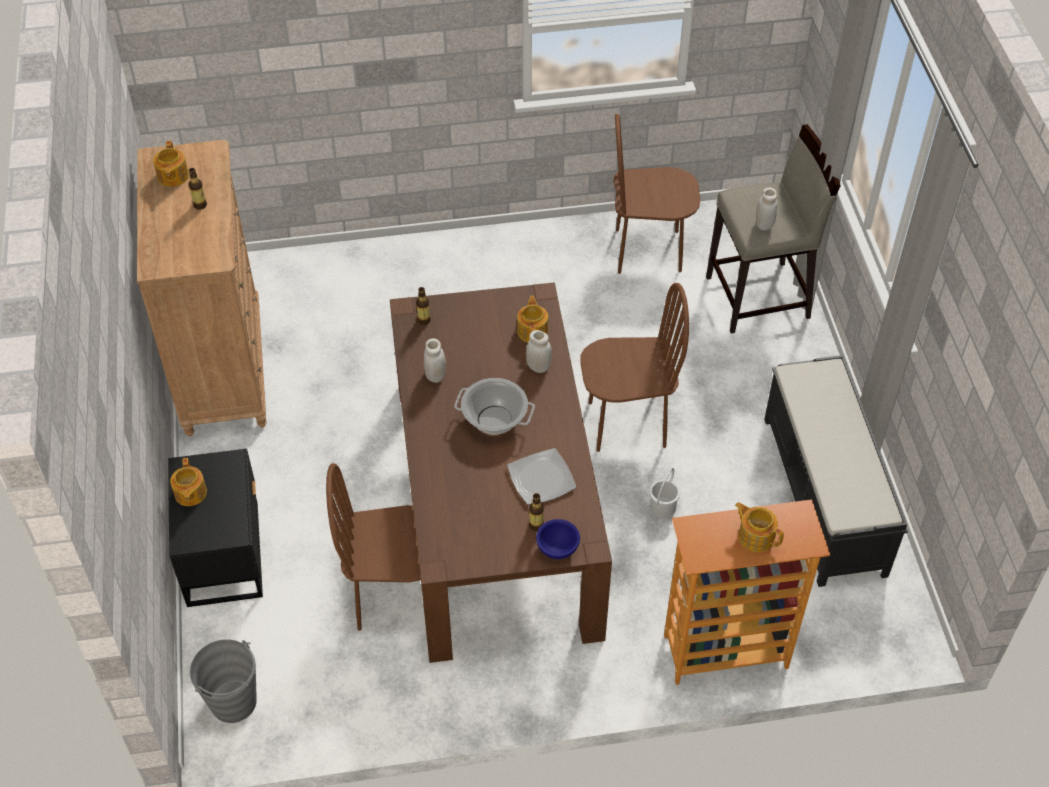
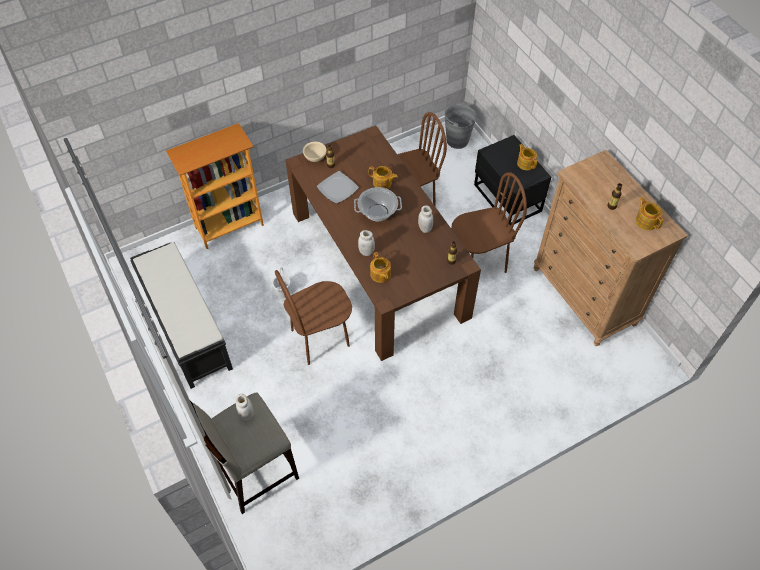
camera: 160 degrees right, 5 degrees up
blue bowl [536,519,580,559] -> beige bowl [303,142,327,162]
brown chair [613,114,700,274] -> brown chair moved to [451,172,527,273]
teapot [735,502,784,552] -> teapot moved to [369,166,398,189]

